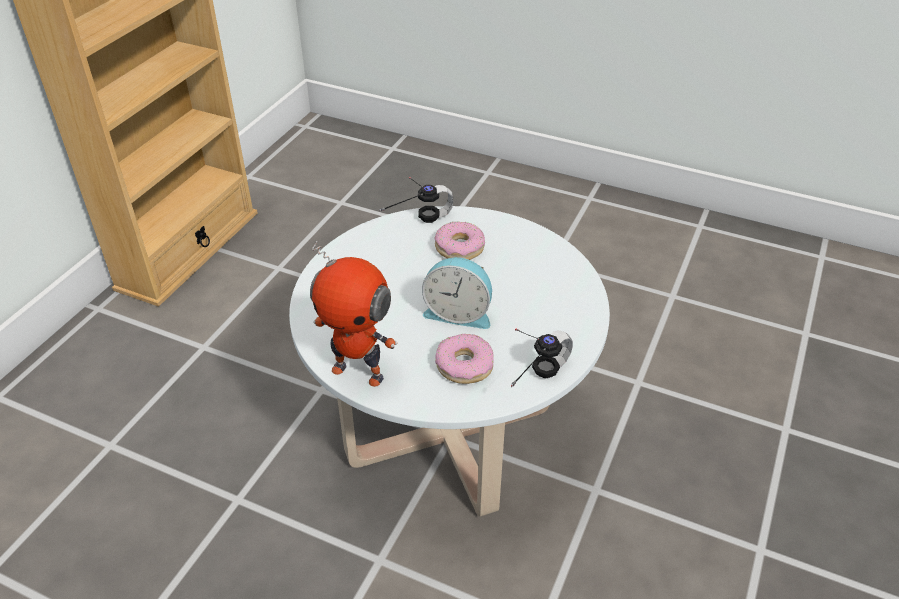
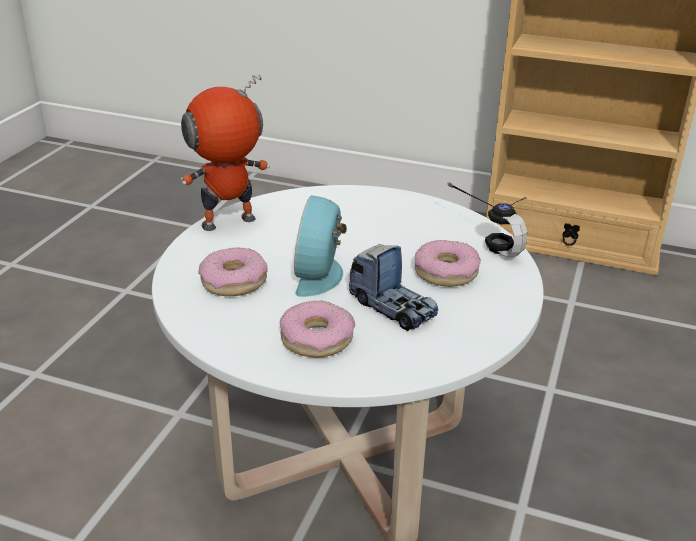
camera: 85 degrees right, 10 degrees down
toy robot [310,241,397,387] -> toy robot turned 45 degrees clockwise [181,74,270,231]
headphones [511,328,573,387] -> none
none -> donut [280,300,355,357]
none -> toy truck [349,244,438,331]

